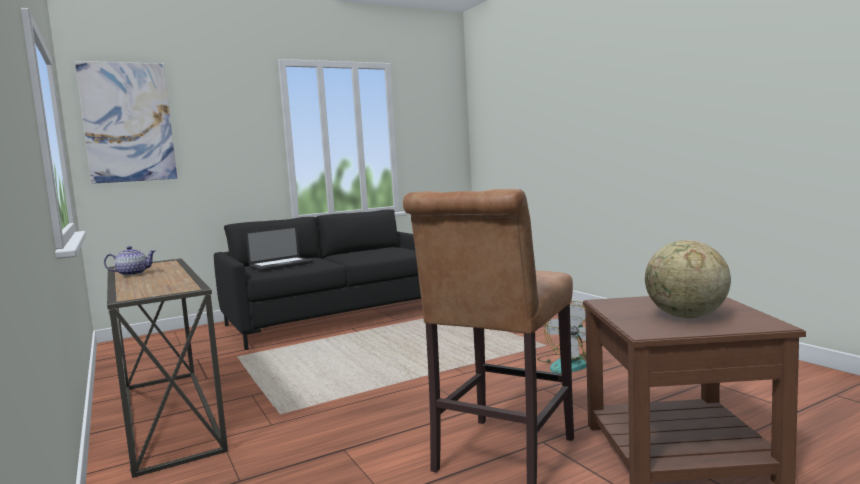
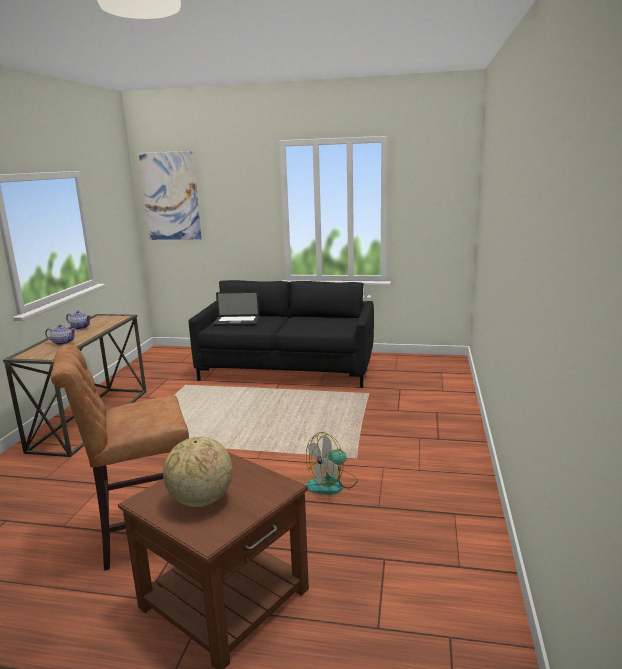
camera: 40 degrees right, 10 degrees up
none -> teapot [45,324,76,345]

